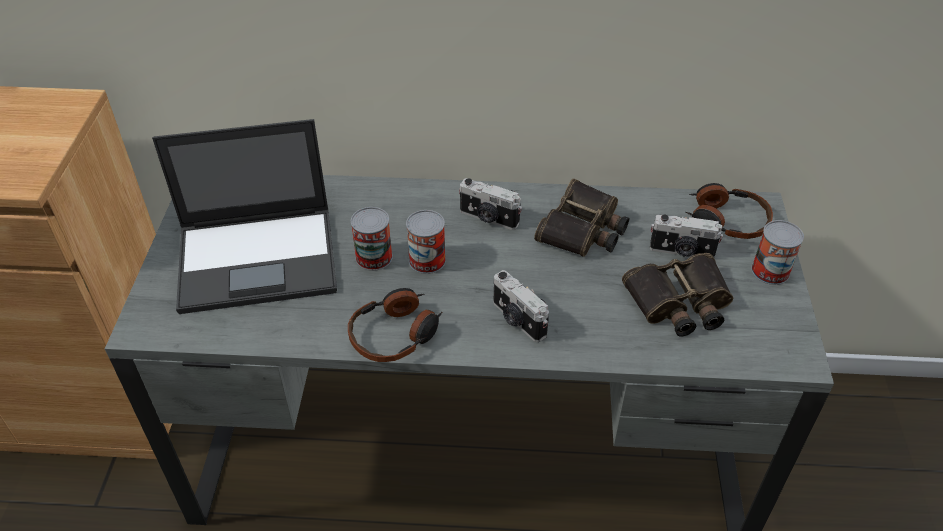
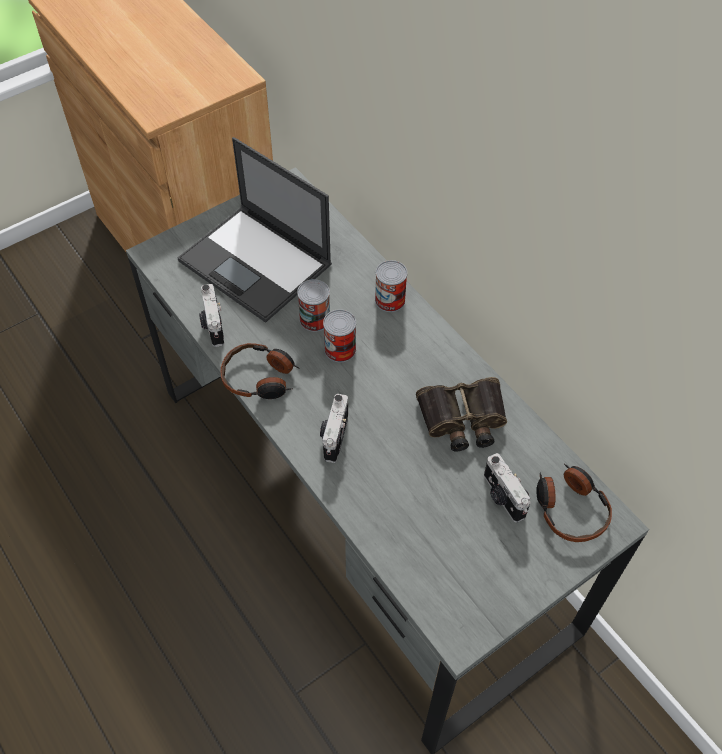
camera: 50 degrees right, 10 degrees up
camera [459,178,522,230] -> camera moved to [199,284,224,347]
binoculars [622,253,734,336] -> none
can [751,220,804,285] -> can moved to [375,260,407,312]

